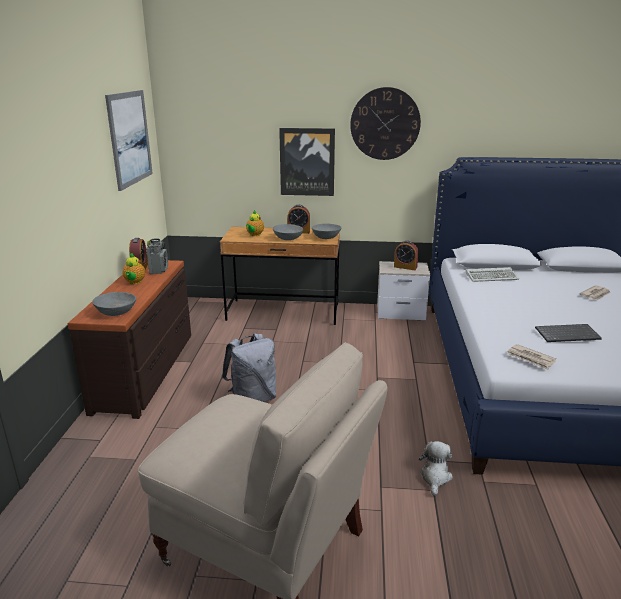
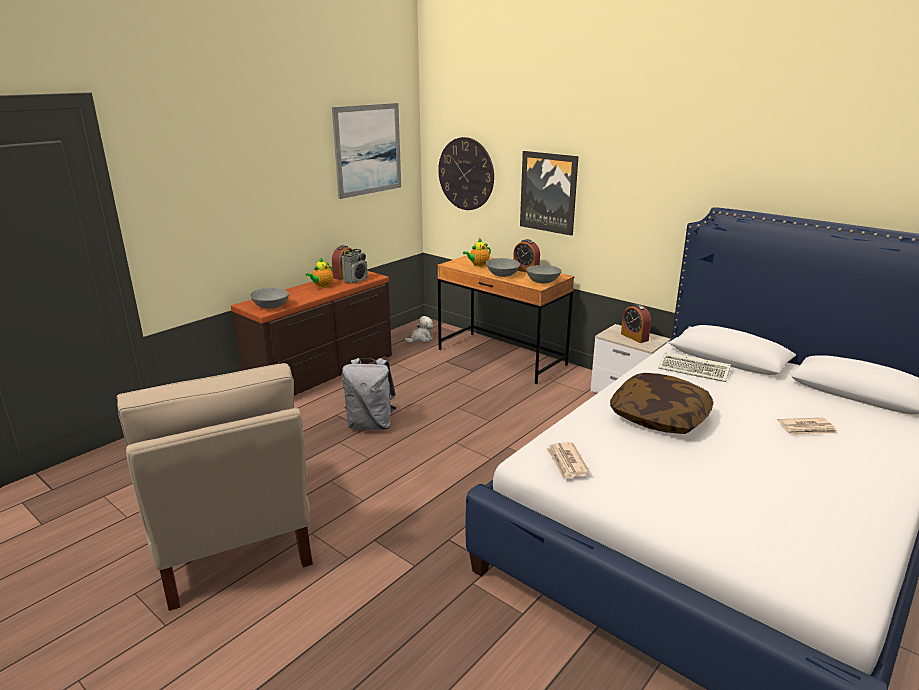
camera: 35 degrees right, 0 degrees up
wall clock [350,87,421,160] -> wall clock moved to [438,137,494,210]
plush toy [419,441,453,496] -> plush toy moved to [405,316,433,343]
keyboard [535,324,602,342] -> none
none -> pillow [610,373,714,434]

